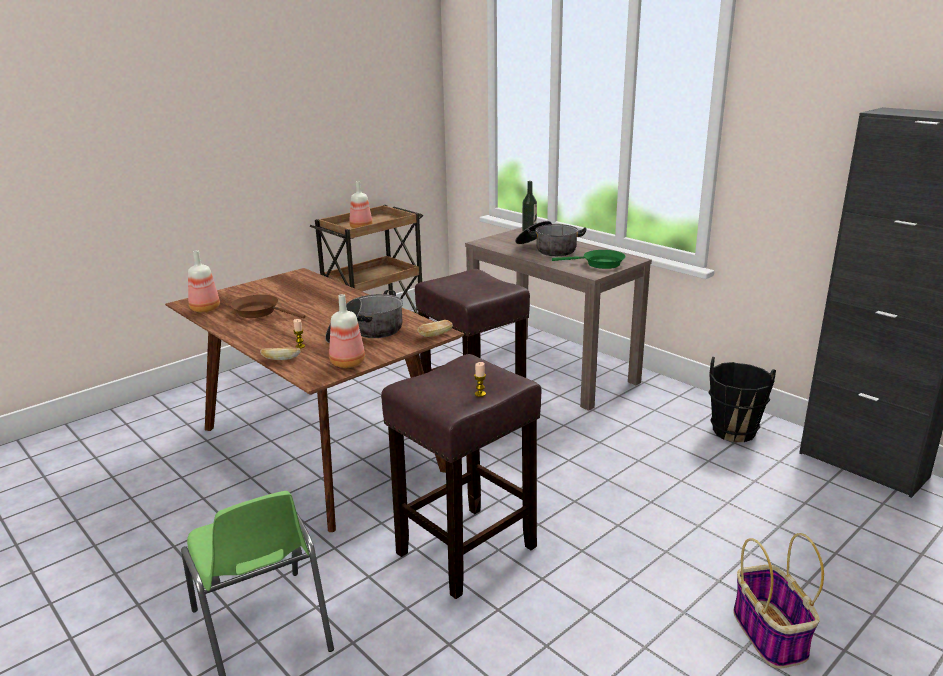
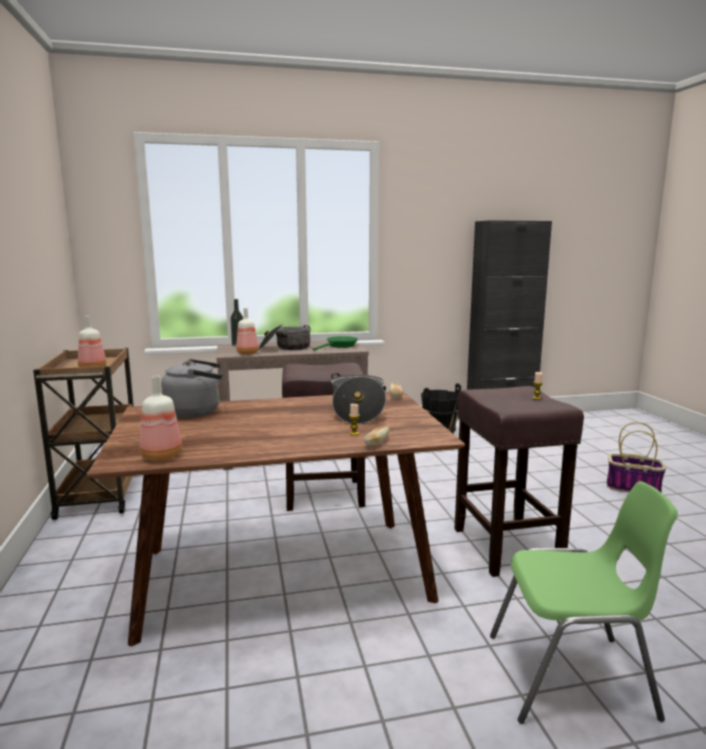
camera: 60 degrees left, 10 degrees down
brown frying pan [231,295,305,318] -> none
bottle [329,294,365,368] -> bottle moved to [236,308,259,355]
none -> grey kettle [161,359,222,418]

